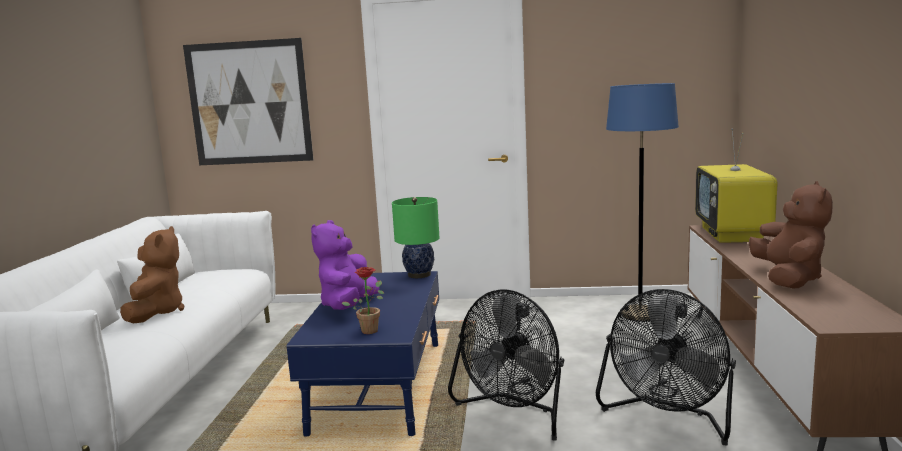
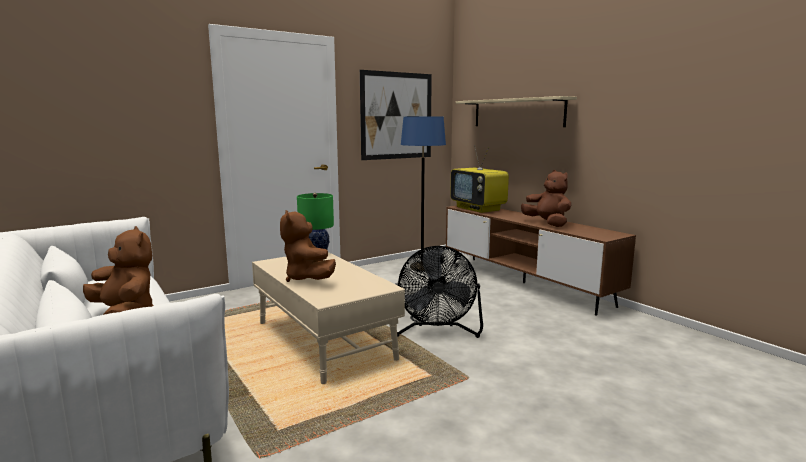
camera: 40 degrees left, 0 degrees up
picture [183,38,313,165] -> picture moved to [360,70,432,160]
blue coffee table [286,271,439,437] -> beige coffee table [252,252,405,384]
purple plush toy [311,220,379,310] -> brown plush toy [280,210,336,282]
potted plant [342,267,384,334] -> none
black fan [596,289,736,445] -> none
none -> beige shelf [456,96,577,127]

